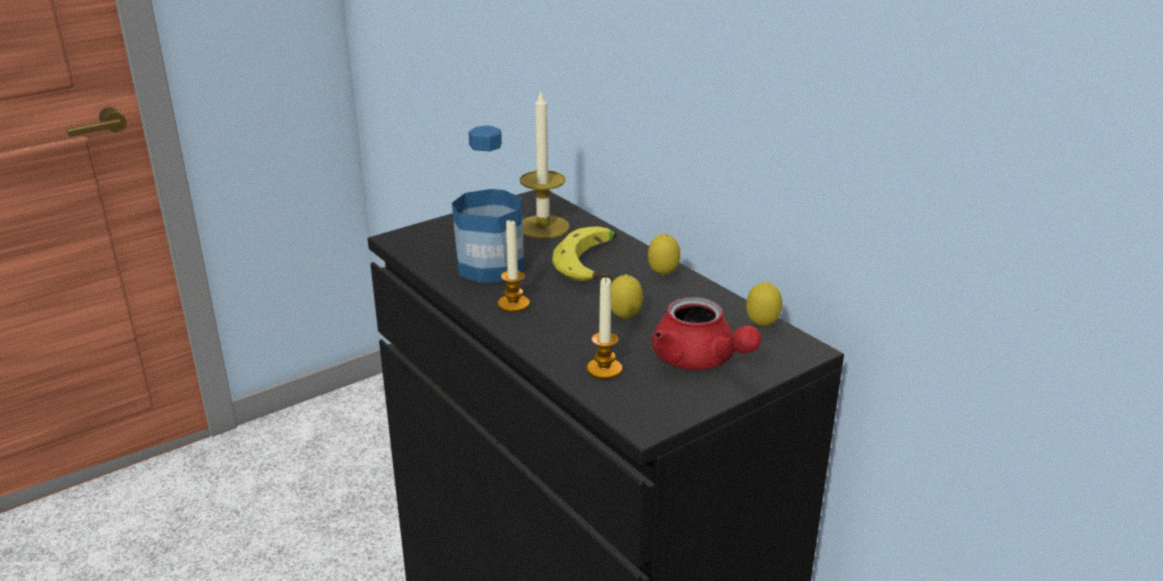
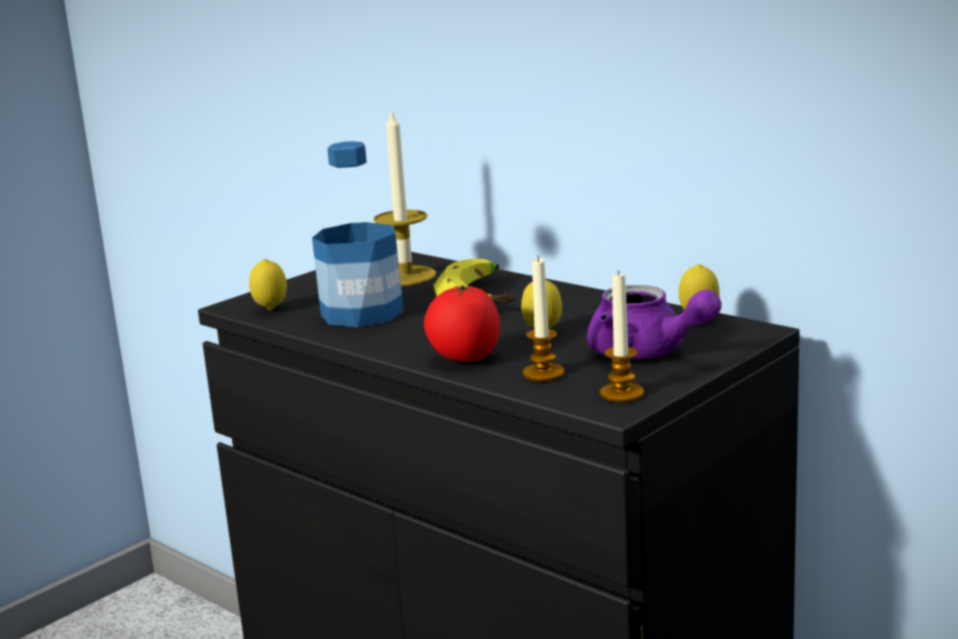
camera: 10 degrees left, 10 degrees down
candle [498,218,530,312] -> candle moved to [600,270,644,403]
lemon [648,233,680,276] -> lemon moved to [249,259,287,310]
red teapot [652,297,761,370] -> purple teapot [587,285,722,359]
none -> tomato [424,285,500,362]

